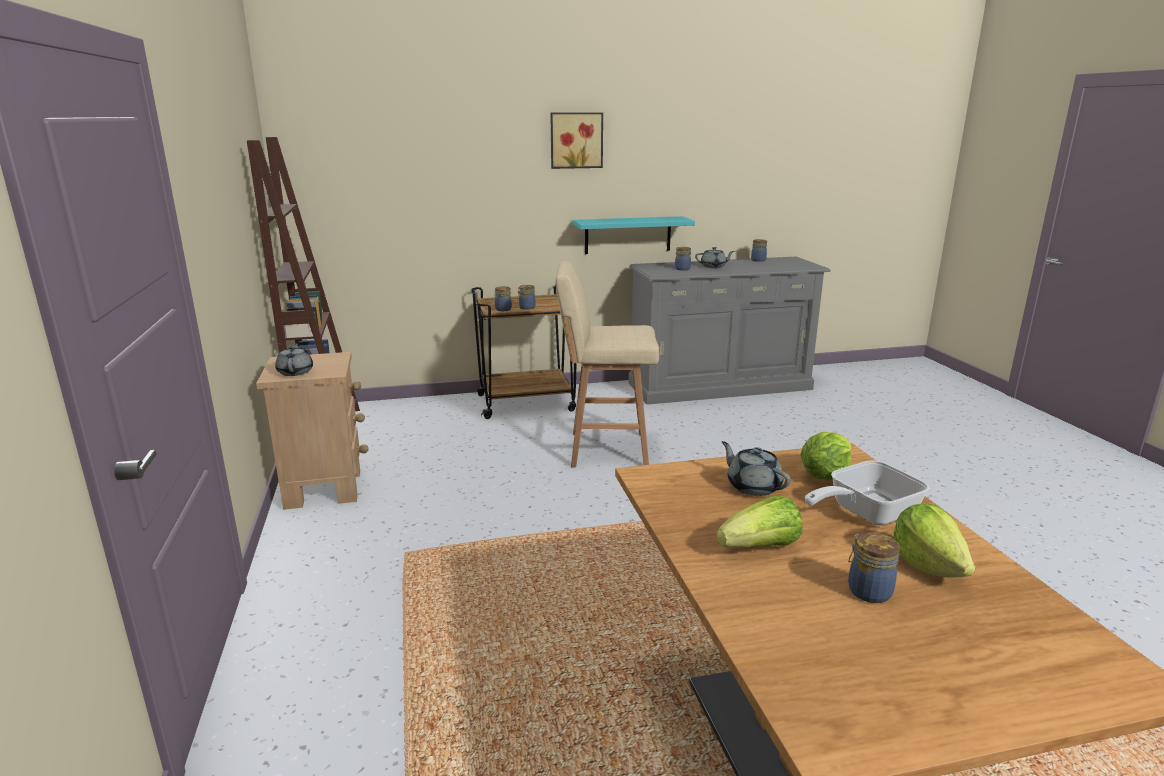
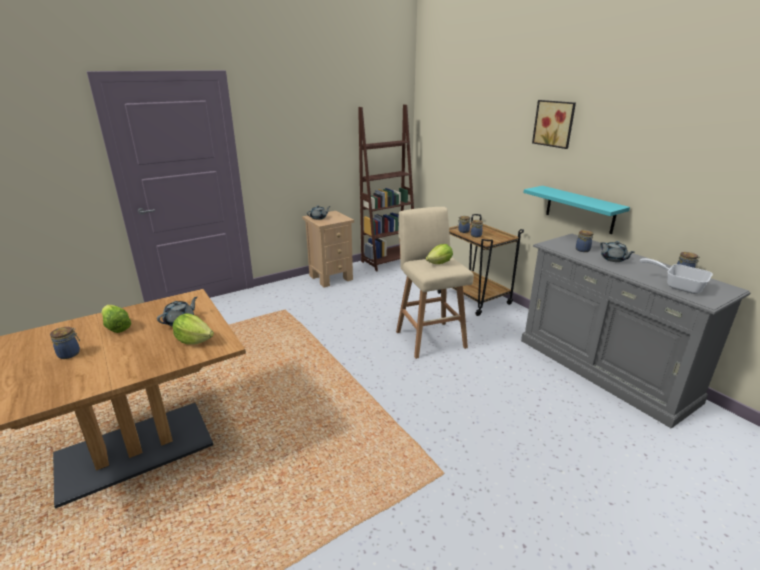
camera: 70 degrees right, 5 degrees up
frying pan [805,460,929,525] -> frying pan moved to [639,258,713,294]
lettuce [894,504,976,578] -> lettuce moved to [426,244,453,264]

